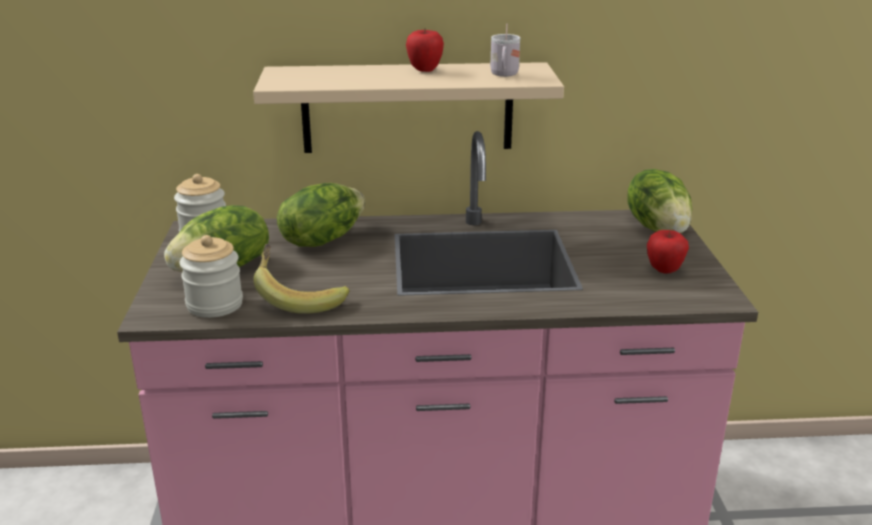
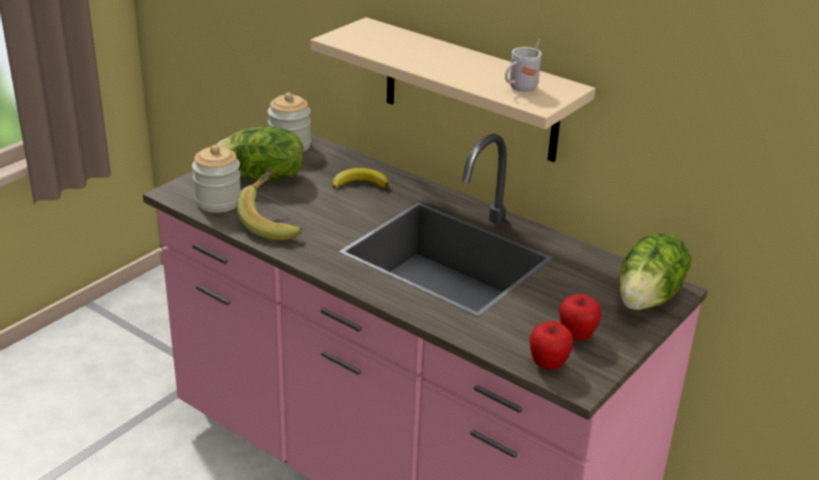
camera: 40 degrees right, 5 degrees up
lettuce [277,183,365,247] -> banana [333,168,389,189]
apple [406,28,444,72] -> apple moved to [530,321,573,370]

